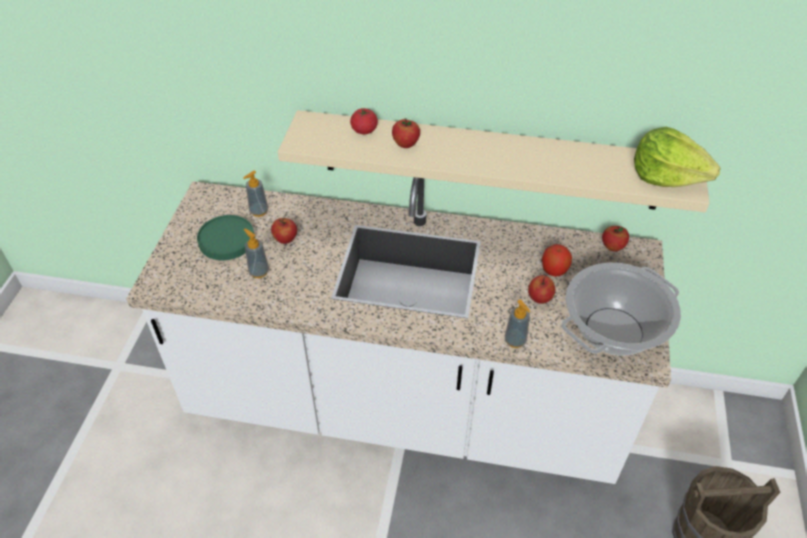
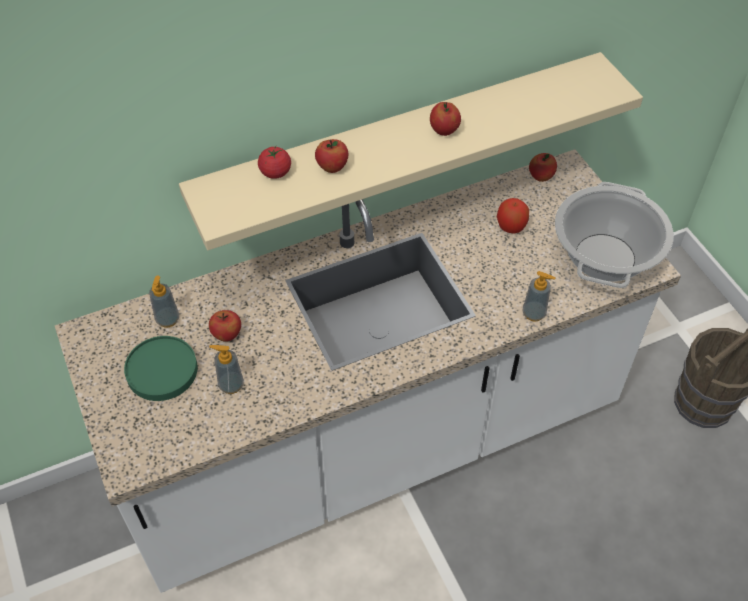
camera: 35 degrees left, 5 degrees up
apple [528,275,555,304] -> apple moved to [430,102,461,136]
lettuce [634,127,720,187] -> none

